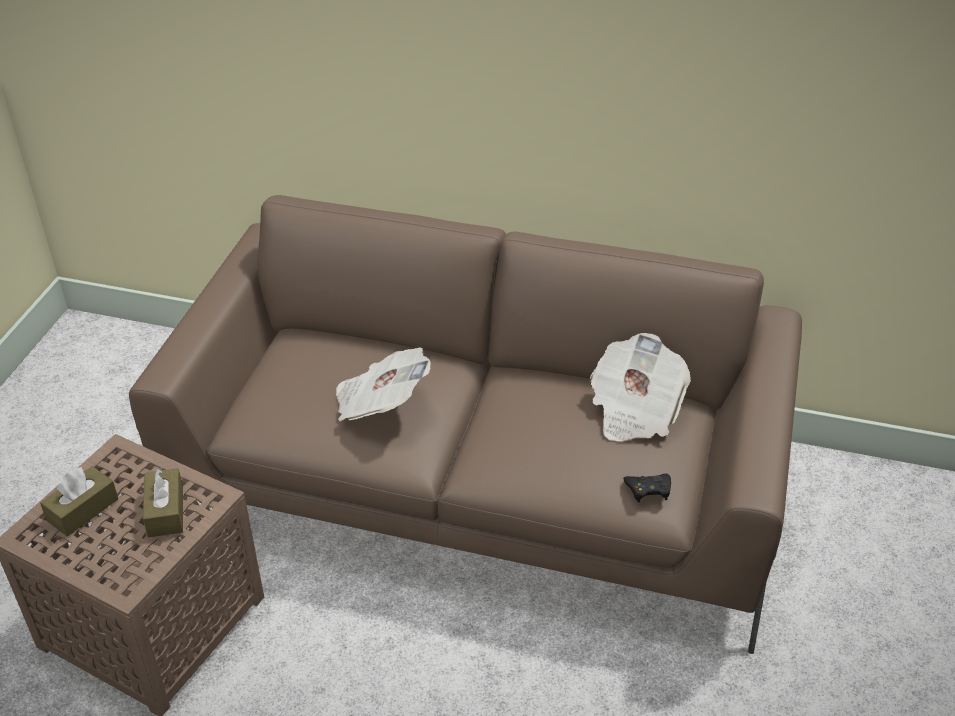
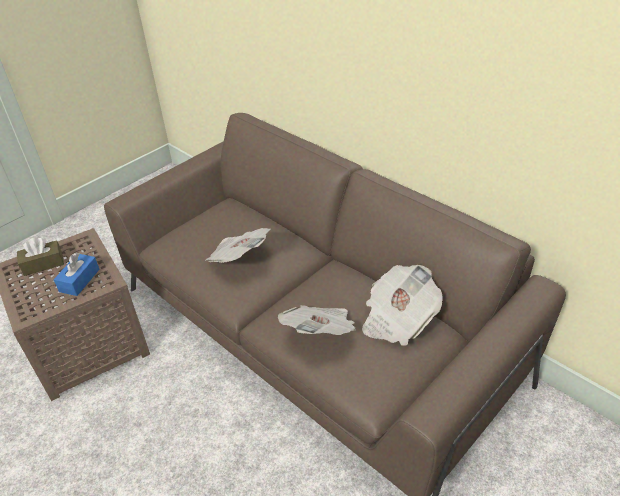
camera: 30 degrees right, 0 degrees up
brown tissue box [143,468,183,537] -> blue tissue box [54,252,100,296]
black game controller [623,473,671,502] -> none
none -> newspaper [278,305,356,335]

